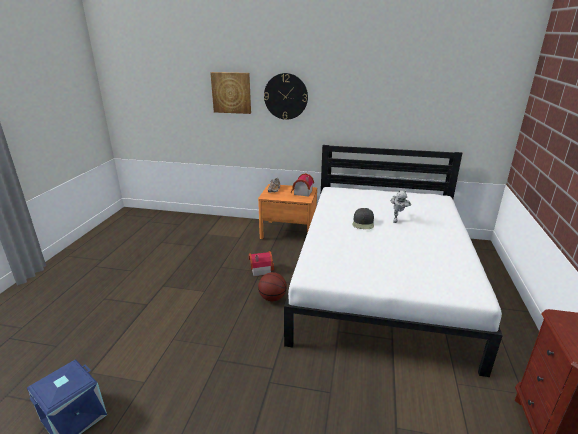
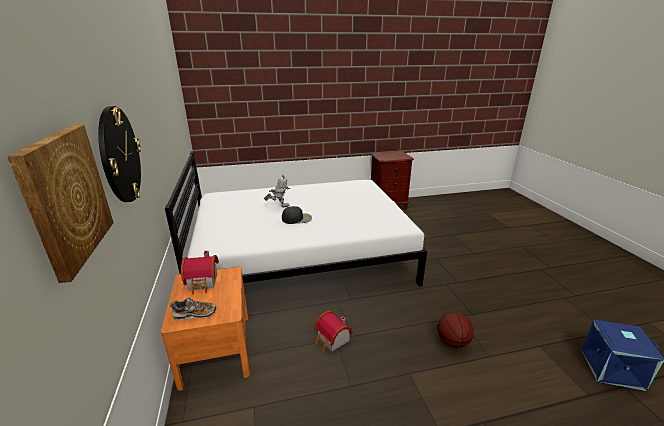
camera: 115 degrees left, 0 degrees up
basketball [258,272,287,301] -> basketball moved to [437,312,474,348]

